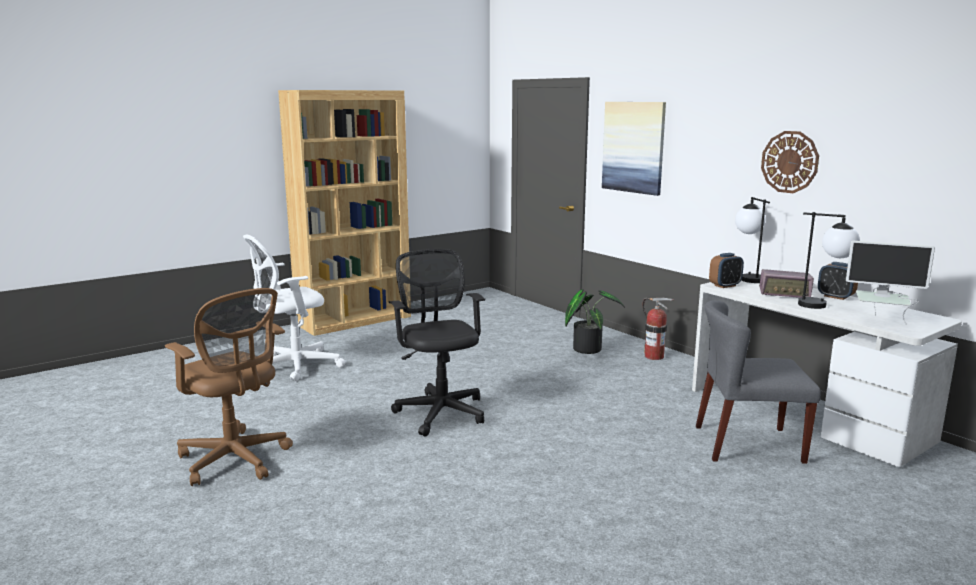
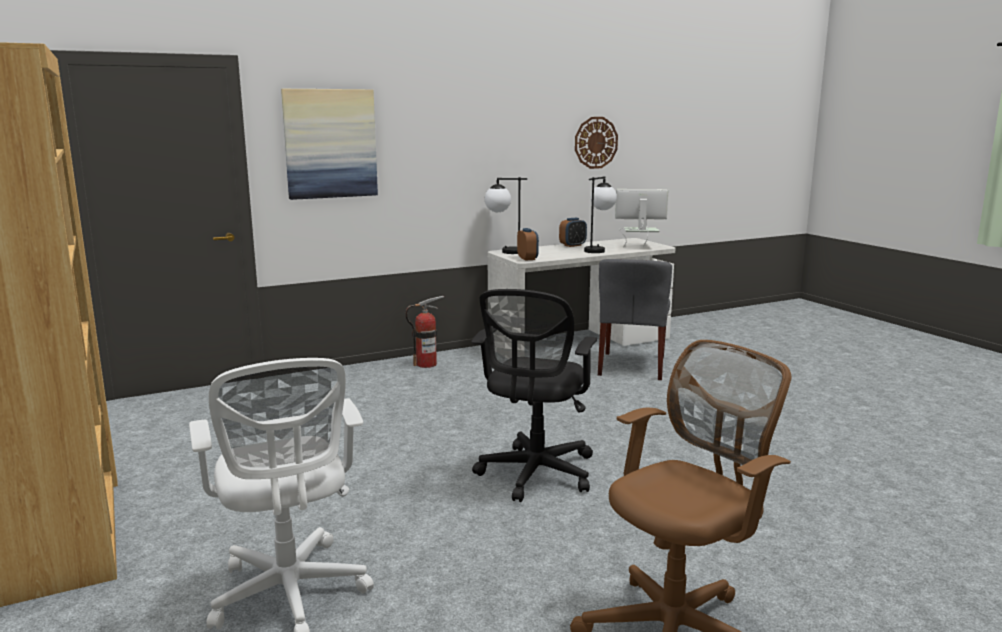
camera: 80 degrees left, 0 degrees up
black office chair [389,249,485,437] -> black office chair turned 60 degrees counterclockwise [471,289,597,502]
potted plant [565,289,625,354] -> none
radio [759,269,814,298] -> none
wall clock [761,131,819,193] -> wall clock moved to [575,117,618,169]
monitor [846,241,935,325] -> monitor turned 120 degrees counterclockwise [615,189,668,248]

